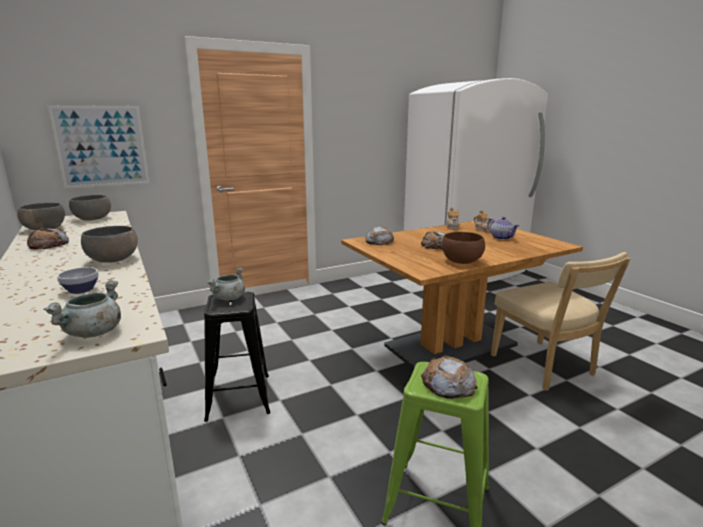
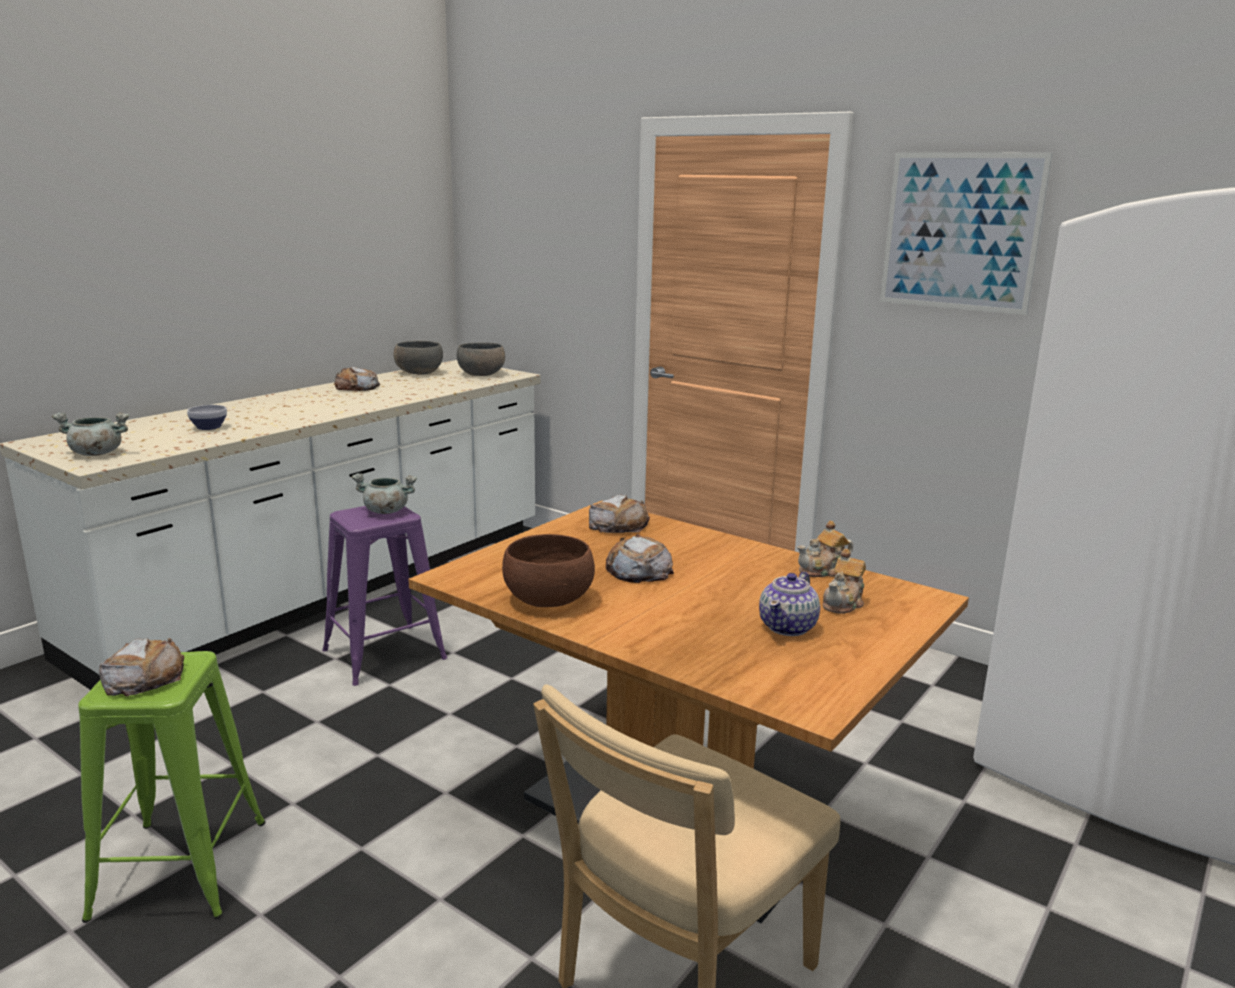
camera: 65 degrees right, 0 degrees up
picture [48,105,150,188] -> picture moved to [880,153,1052,315]
grey bowl [81,226,138,263] -> none
black stool [204,292,271,422] -> purple stool [322,506,447,686]

